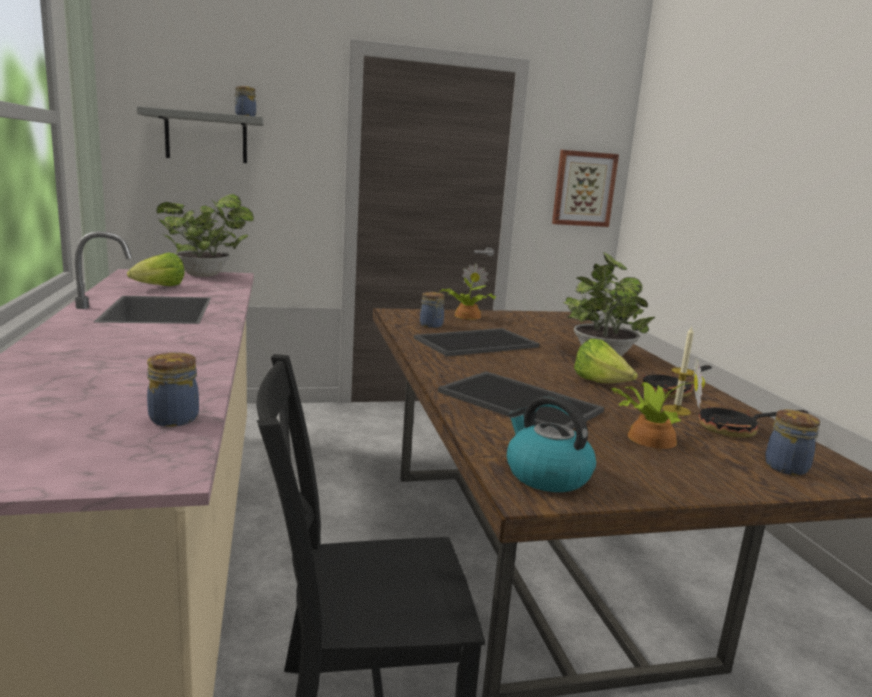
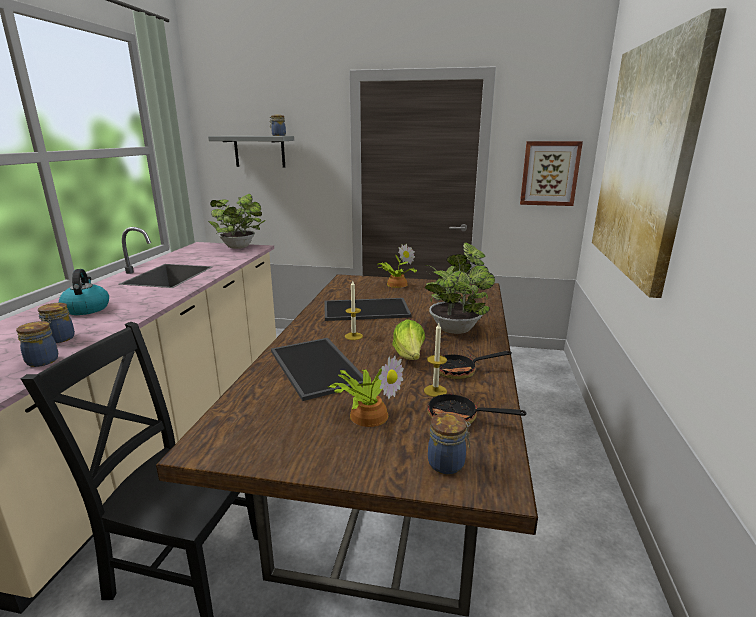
camera: 25 degrees right, 5 degrees up
lettuce [127,252,185,286] -> none
jar [420,292,445,328] -> jar moved to [38,303,75,343]
kettle [507,395,596,492] -> kettle moved to [59,269,109,315]
none -> candle [345,281,363,340]
none -> picture [592,8,727,298]

